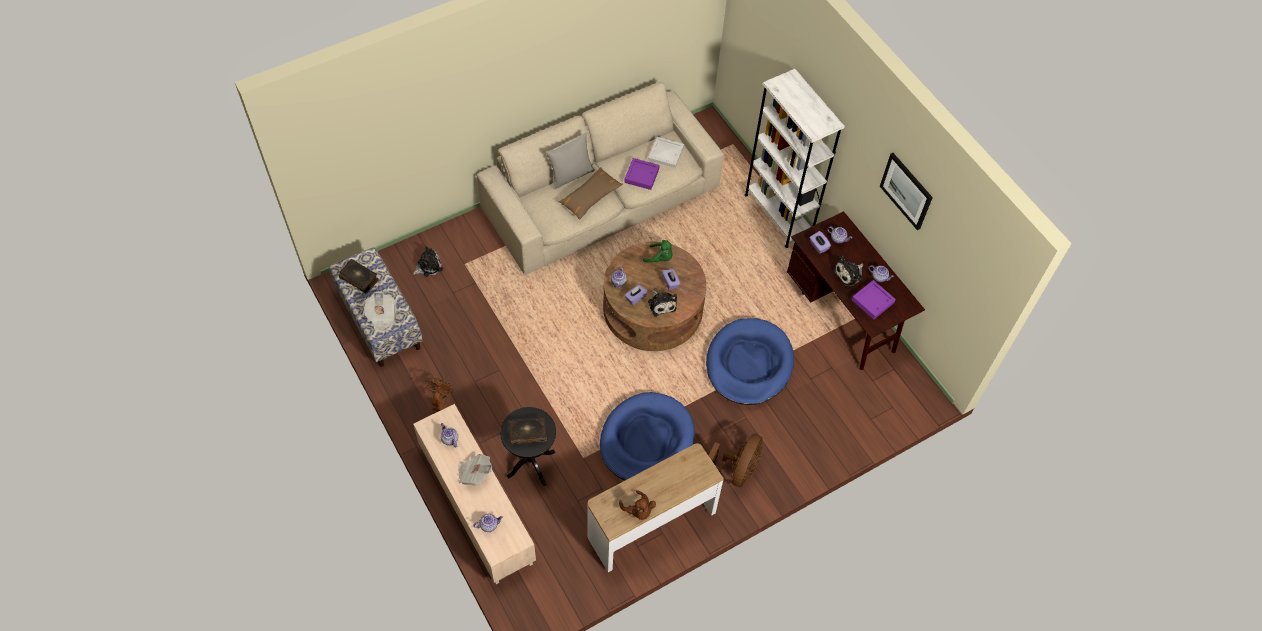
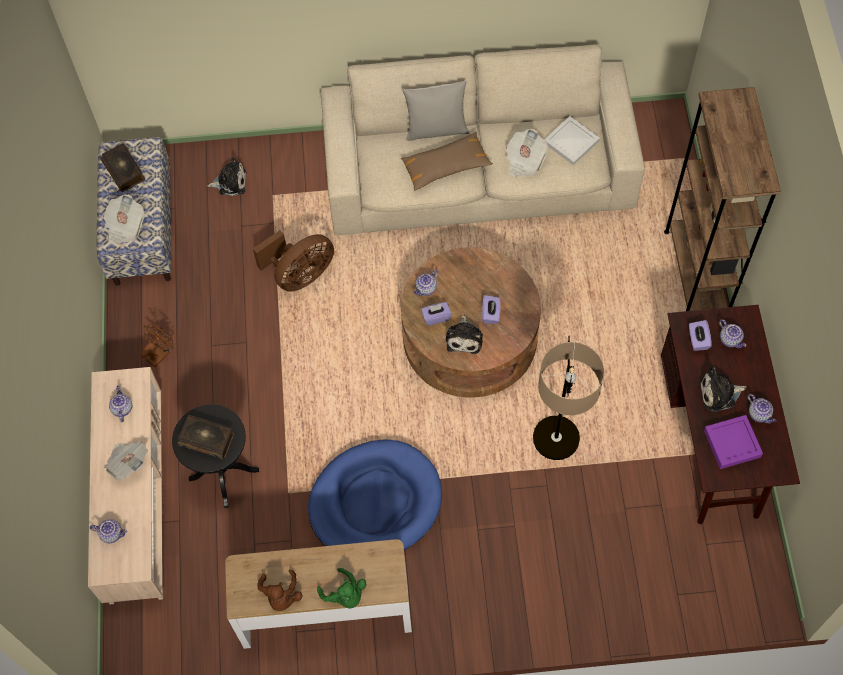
camera: 30 degrees right, 5 degrees up
purple tray [624,158,660,190] -> newspaper [506,129,548,177]
green plush toy [643,240,672,263] -> green plush toy moved to [317,568,366,609]
blue dog bed [706,318,794,405] -> floor lamp [533,336,604,460]
brown fan [709,434,763,487] -> brown fan moved to [253,230,334,292]
white bookcase [744,69,845,248] -> brown bookcase [664,87,781,311]
picture [880,153,933,230] -> none

